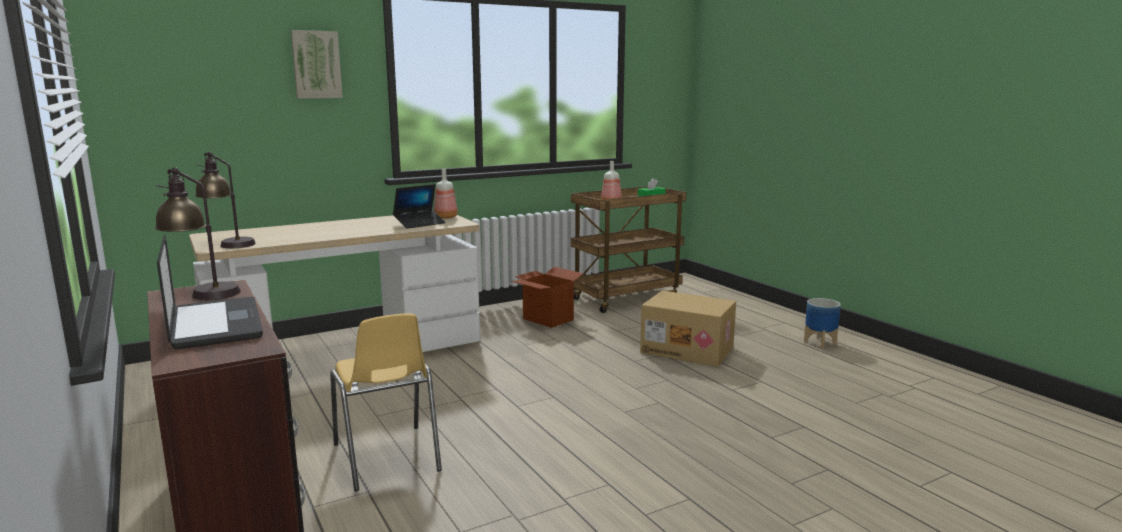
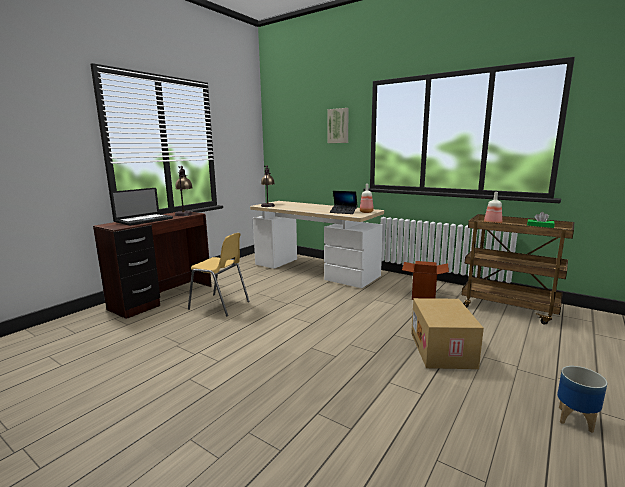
camera: 65 degrees right, 0 degrees up
yellow chair [330,313,442,491] -> yellow chair turned 105 degrees counterclockwise [188,233,250,317]

